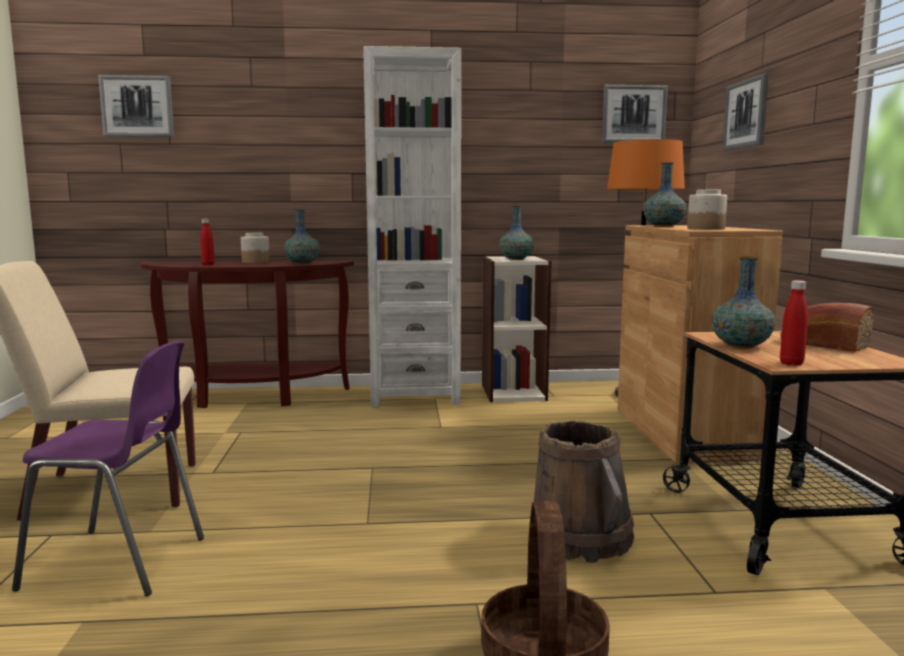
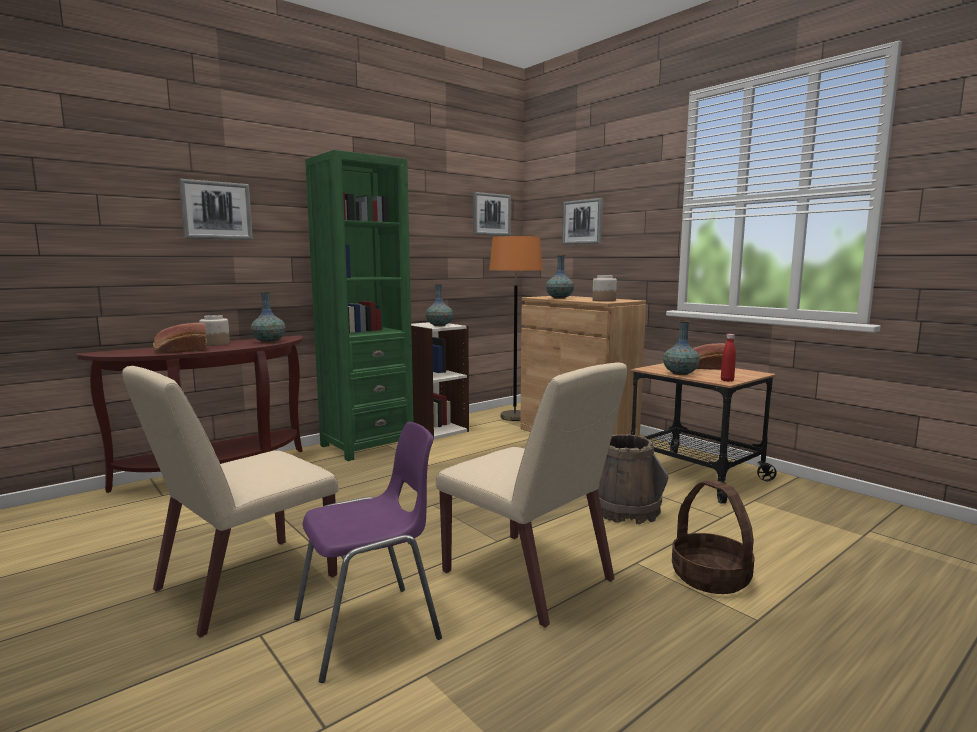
camera: 35 degrees left, 0 degrees up
picture [98,75,174,137] -> picture moved to [179,179,253,240]
red bottle [200,219,215,265] -> bread [153,323,207,354]
white bookcase [363,46,461,407] -> green bookcase [305,150,414,461]
none -> beige chair [436,362,627,628]

